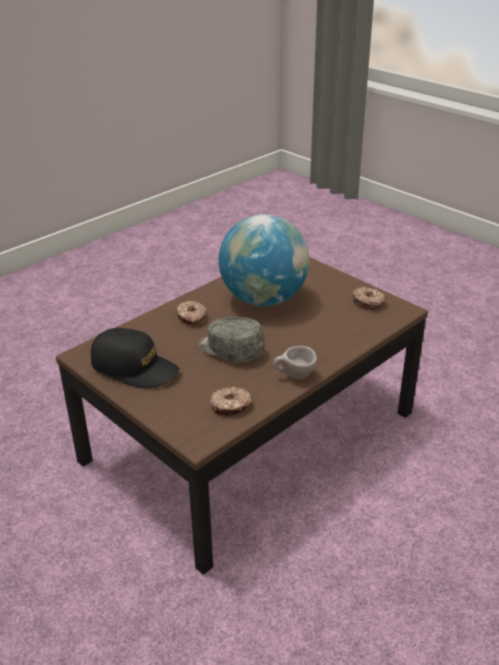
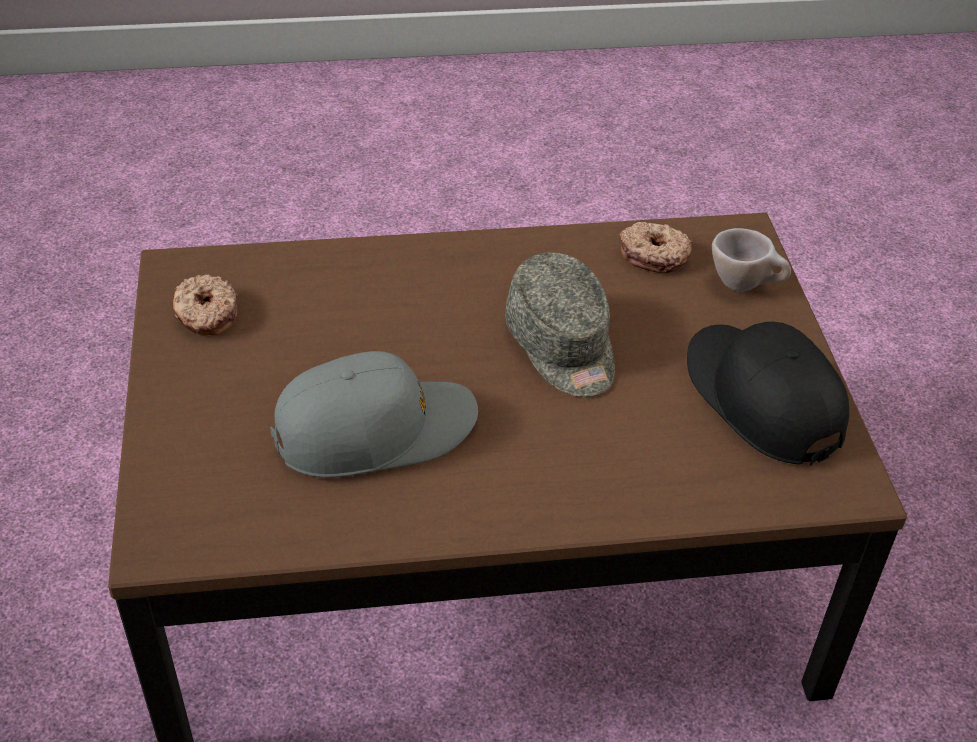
camera: 145 degrees left, 10 degrees up
donut [176,301,207,325] -> none
globe [219,214,310,306] -> grey cap [270,351,478,478]
beige cup [273,346,317,379] -> beige cup moved to [712,228,791,291]

